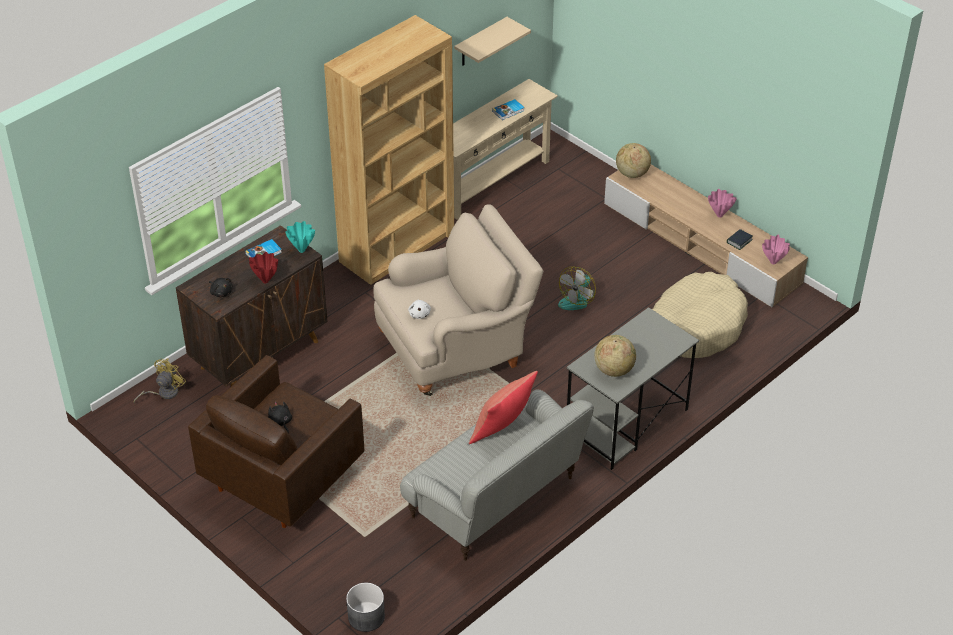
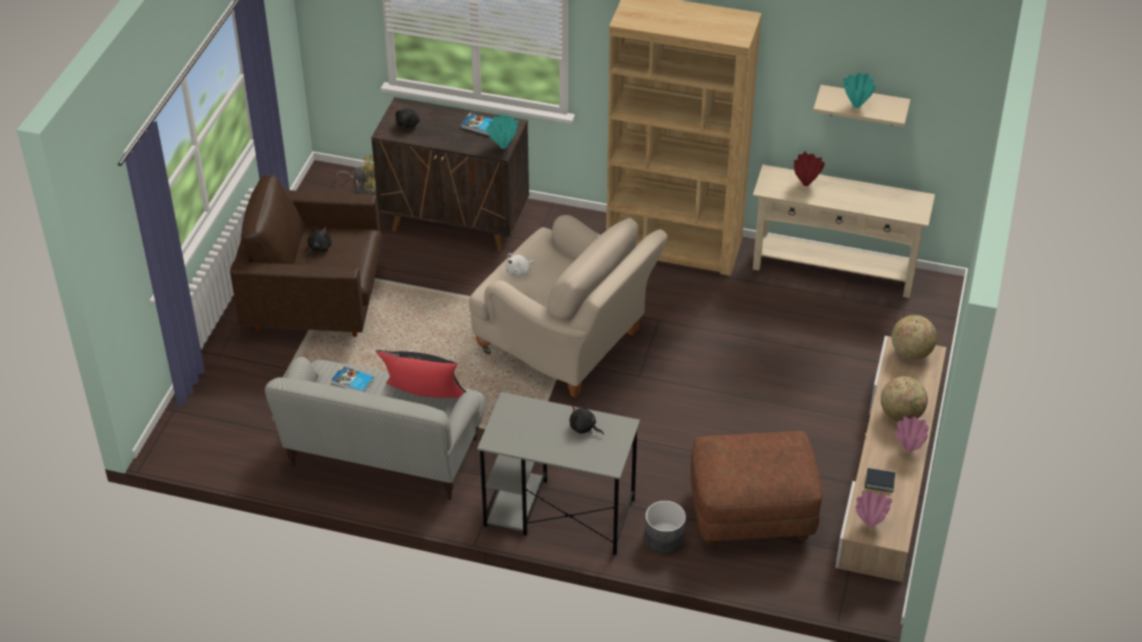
camera: 60 degrees right, 0 degrees up
red vase [249,252,278,284] -> red vase moved to [794,152,825,186]
grey planter [346,583,385,632] -> grey planter moved to [645,501,686,554]
red pillow [469,371,538,444] -> black pillow [375,350,466,398]
book [492,99,525,120] -> book moved to [331,366,374,392]
fan [558,267,596,310] -> none
globe [594,335,636,377] -> globe moved to [881,376,928,421]
beige dog bed [652,272,748,358] -> brown ottoman [690,431,823,546]
none -> black plush toy [570,403,604,435]
none -> turquoise vase [843,73,876,108]

